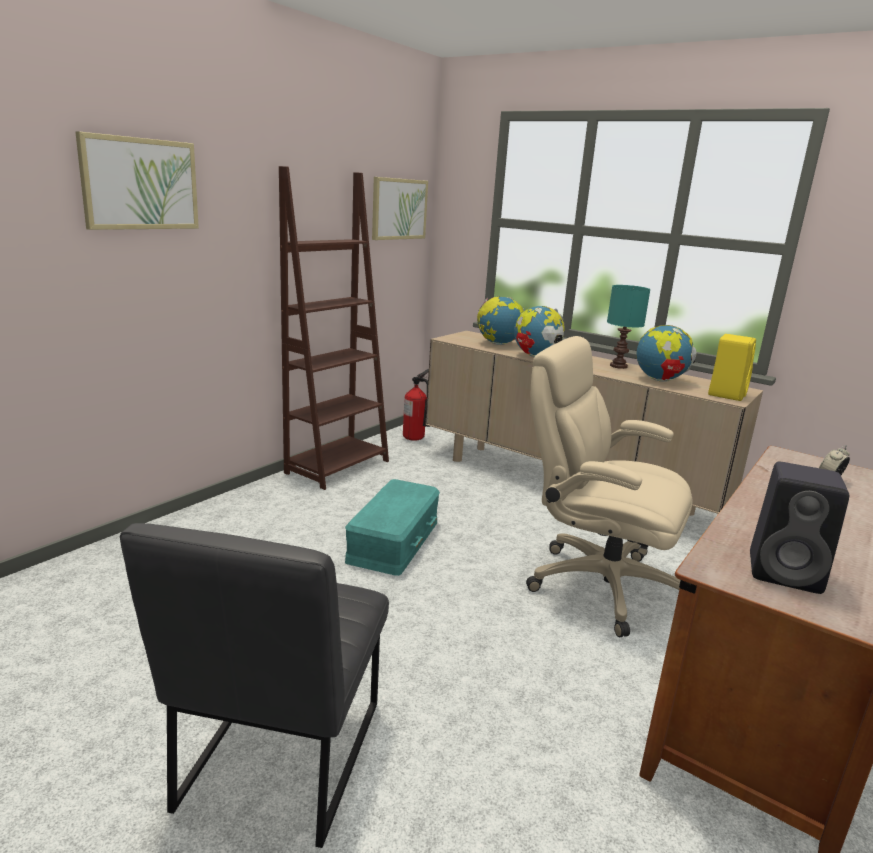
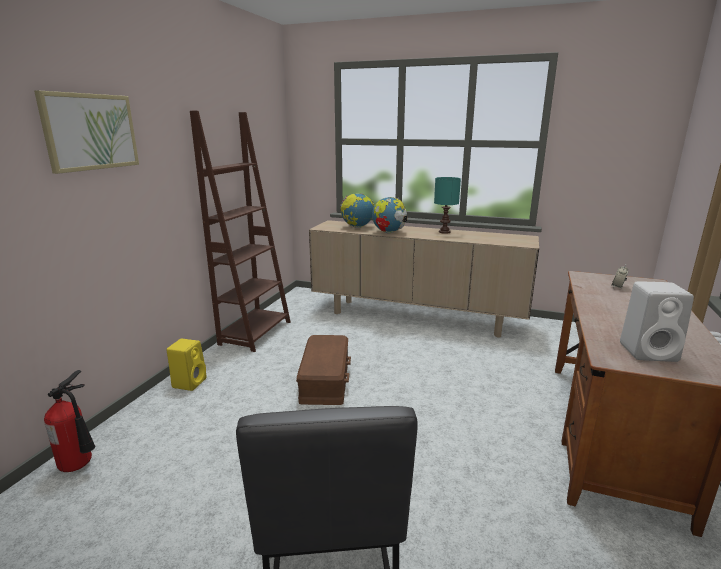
camera: 15 degrees left, 0 degrees up
turquoise storage box [345,479,440,576] -> brown storage box [296,335,351,405]
picture [372,177,428,240] -> none
fire extinguisher [403,369,430,441] -> fire extinguisher moved to [44,370,96,472]
beige office chair [526,336,692,637] -> none
globe [636,325,697,382] -> none
yellow speaker [708,334,756,401] -> yellow speaker moved to [167,339,207,391]
black speaker [750,462,849,594] -> white speaker [620,281,694,362]

